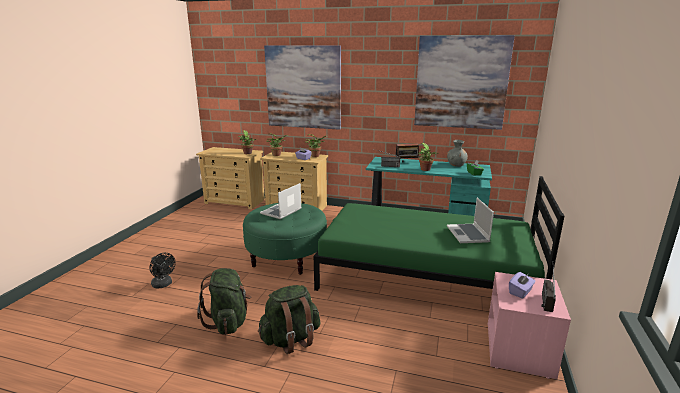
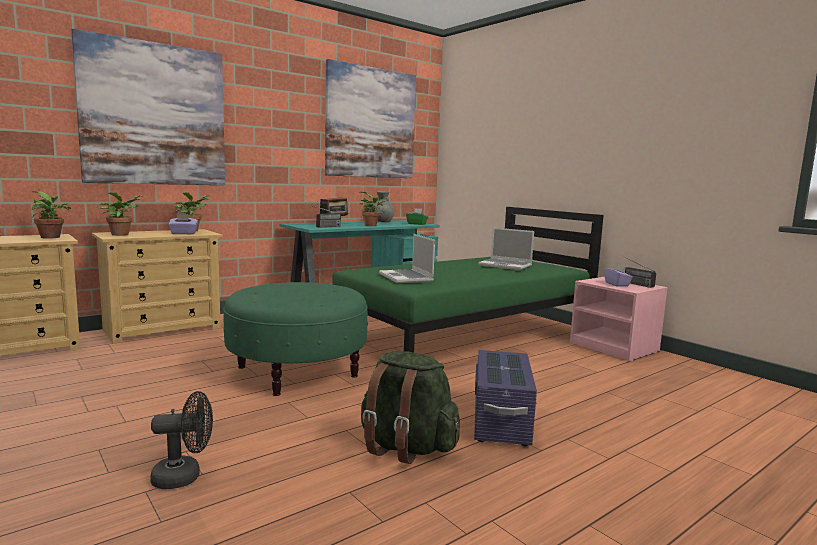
camera: 55 degrees left, 10 degrees down
green backpack [258,285,321,354] -> purple storage box [474,350,537,446]
laptop [260,183,302,219] -> laptop moved to [379,234,435,283]

